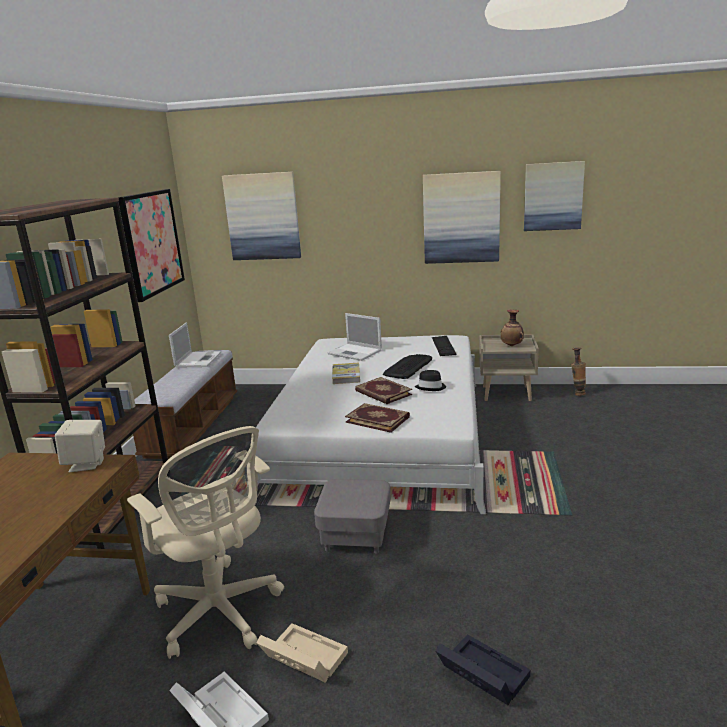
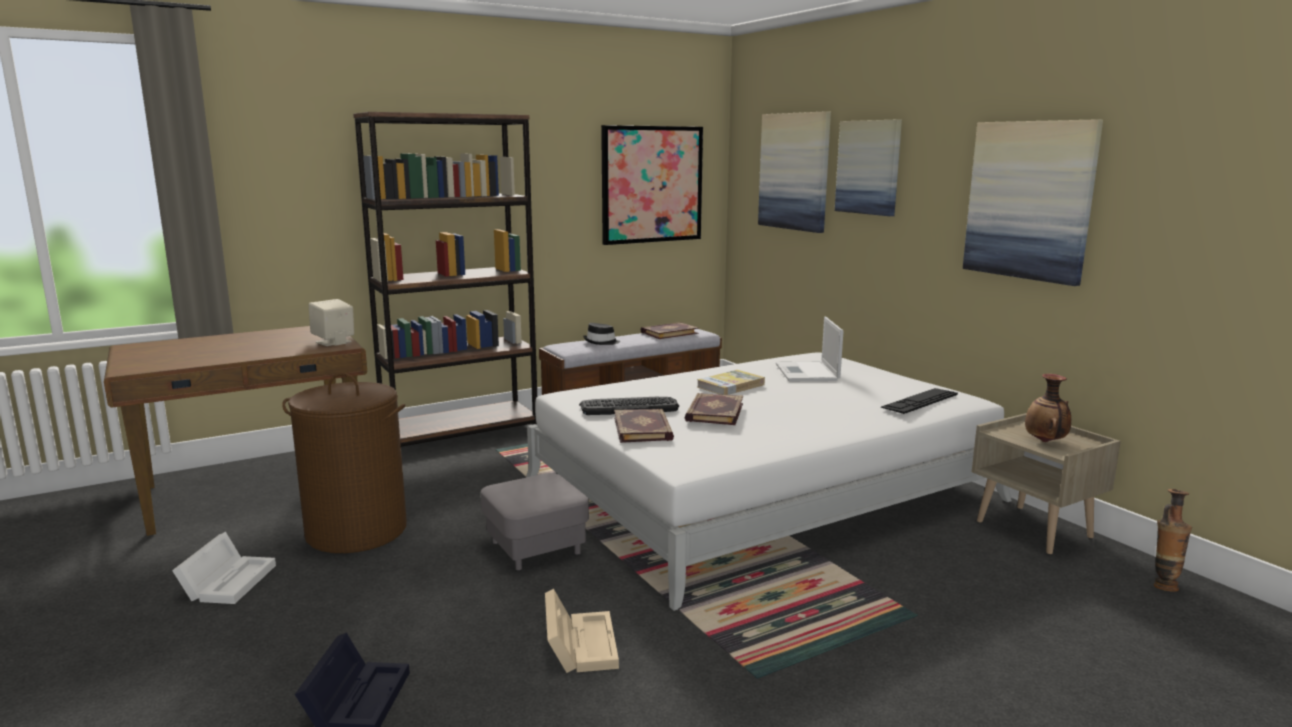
camera: 50 degrees right, 5 degrees down
beige office chair [127,426,284,659] -> brown laundry basket [282,373,407,553]
laptop [169,323,221,368] -> book [641,322,699,339]
beige storage box [256,623,348,683] -> beige storage box moved to [545,589,619,673]
keyboard [383,354,432,379] -> keyboard moved to [579,397,679,415]
black hat [415,370,446,391] -> black hat moved to [583,323,620,345]
picture [524,161,585,231] -> picture moved to [835,119,902,216]

